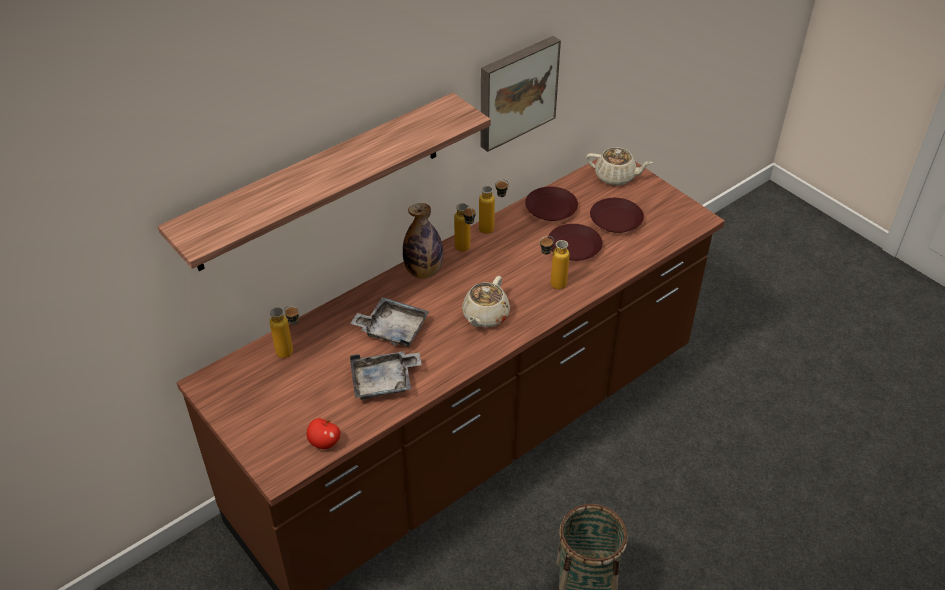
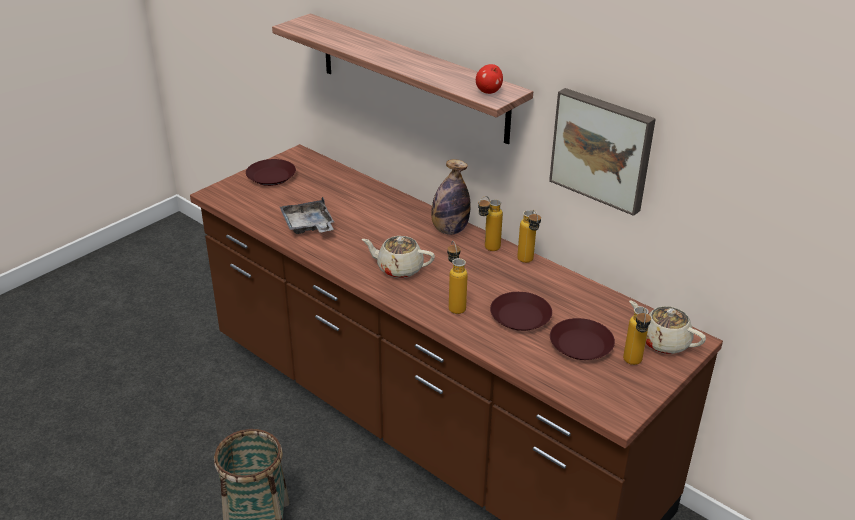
camera: 80 degrees right, 10 degrees down
bottle [270,306,299,358] -> bottle moved to [623,306,651,365]
apple [307,418,340,449] -> apple moved to [476,64,503,94]
grey tray [350,297,430,347] -> none
brown plate [525,187,578,221] -> brown plate moved to [246,159,296,186]
beige teapot [586,147,653,186] -> beige teapot turned 120 degrees clockwise [629,301,706,354]

